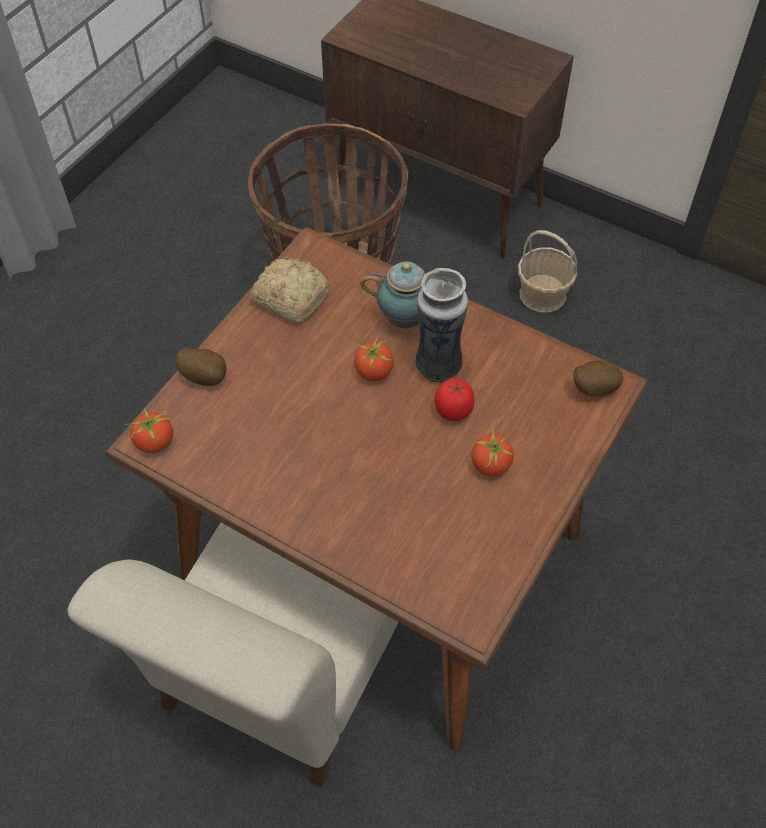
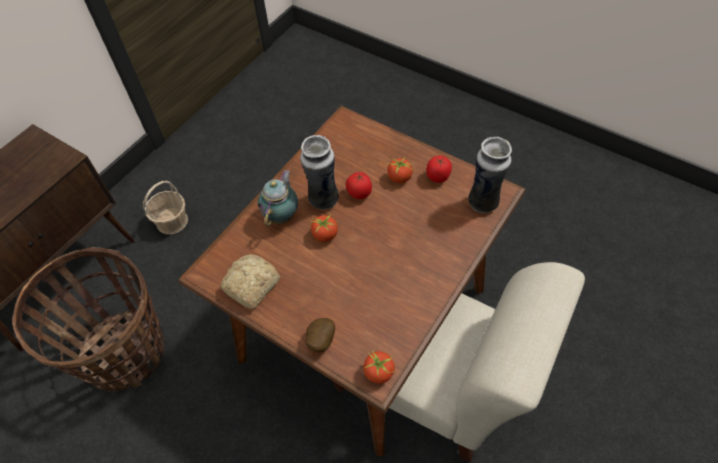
camera: 85 degrees left, 0 degrees up
potato [574,360,623,397] -> none
none -> tomato [426,156,452,183]
none -> vase [468,137,512,213]

